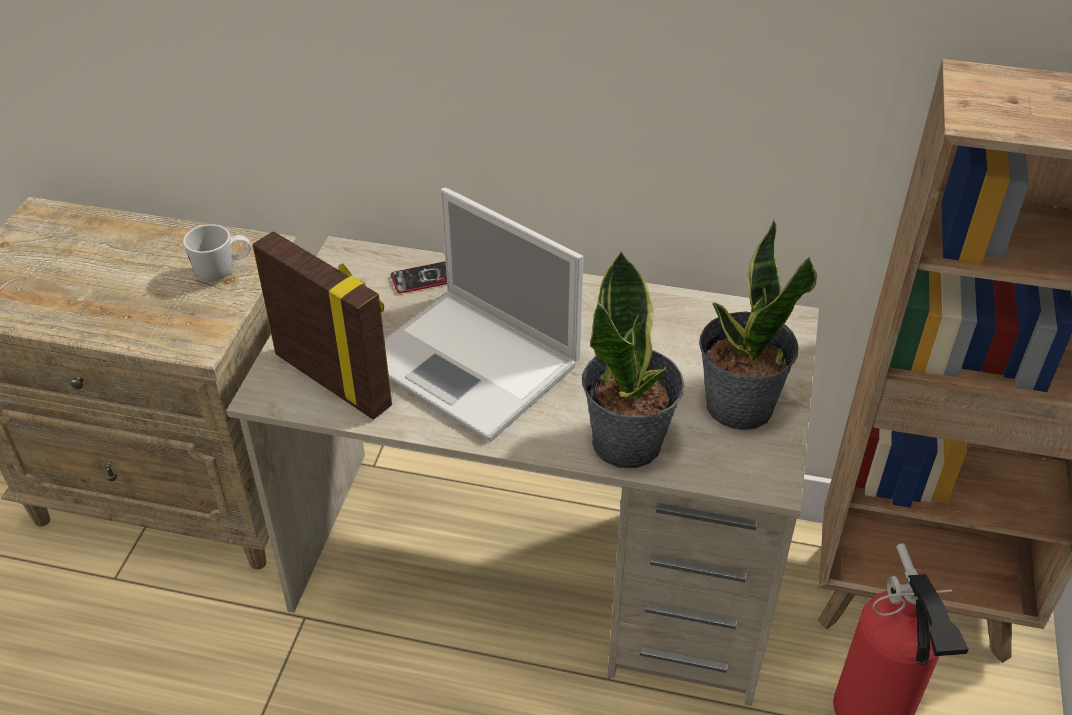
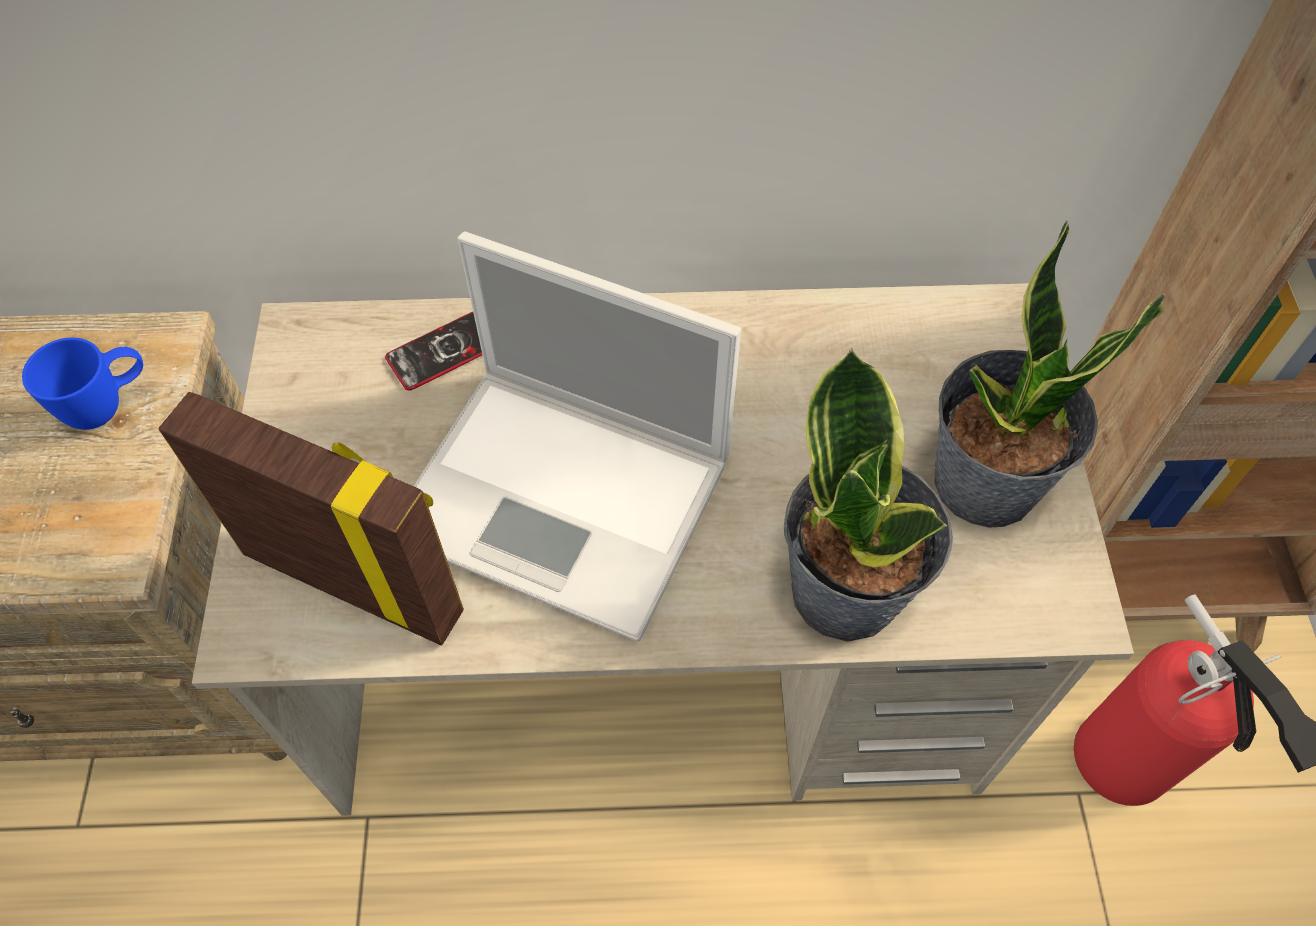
camera: 15 degrees left, 15 degrees up
white mug [183,224,251,281] -> blue mug [22,337,143,430]

